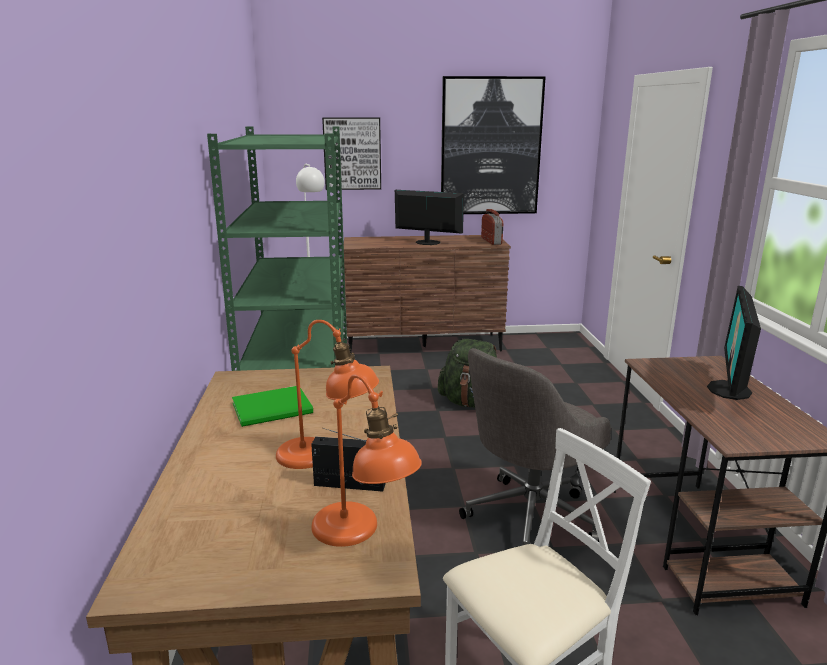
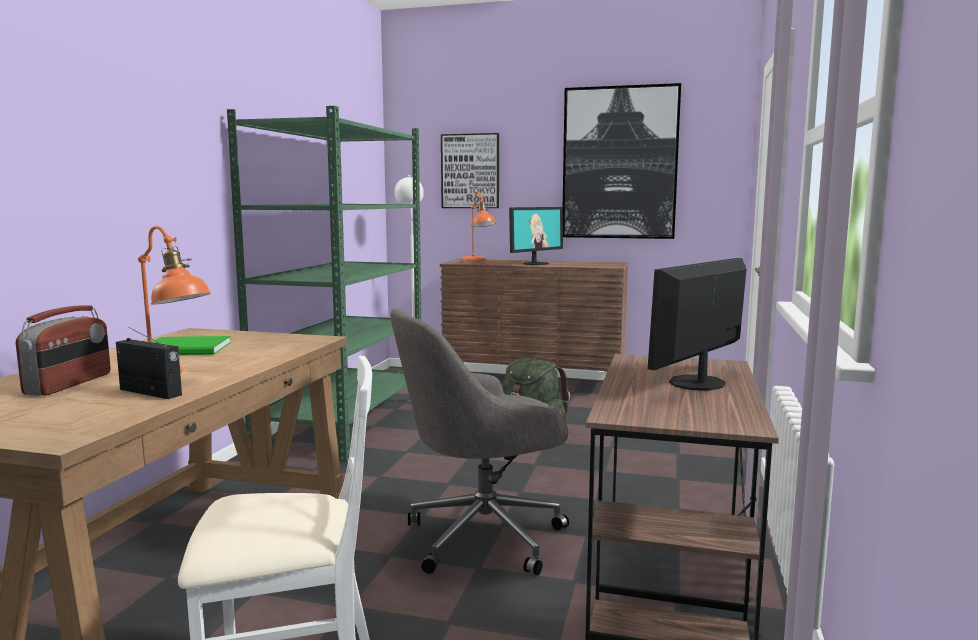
camera: 20 degrees right, 10 degrees down
orange table lamp [312,374,422,547] -> orange table lamp moved to [461,192,496,261]
monitor [395,190,464,245] -> monitor turned 90 degrees clockwise [509,207,563,265]
radio [481,209,503,245] -> radio moved to [16,305,110,396]

